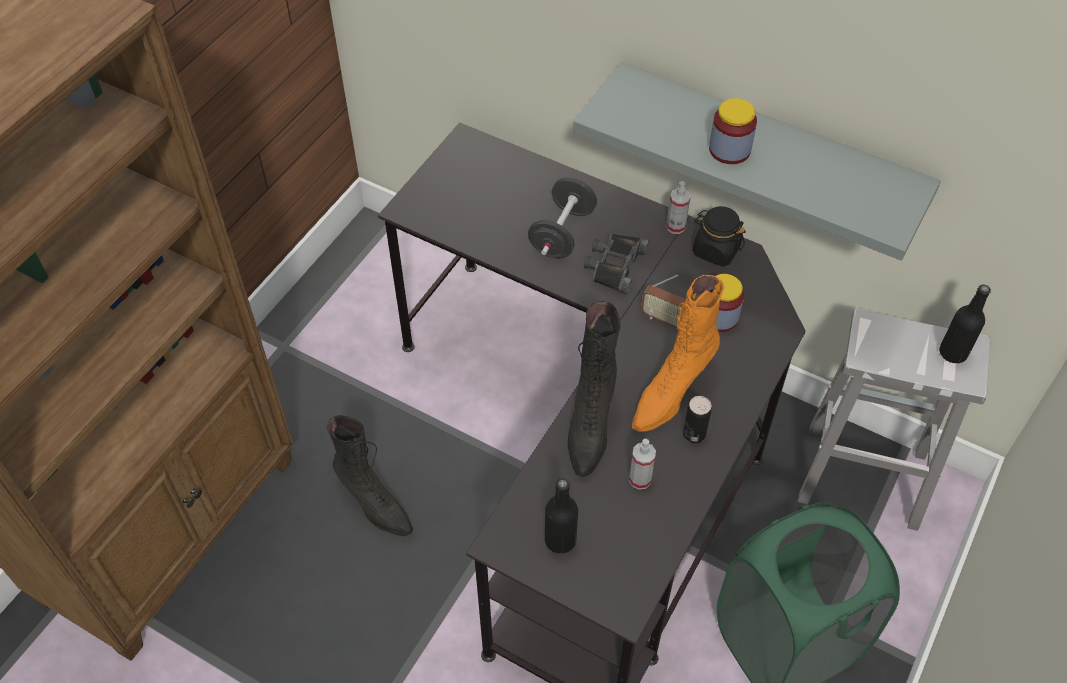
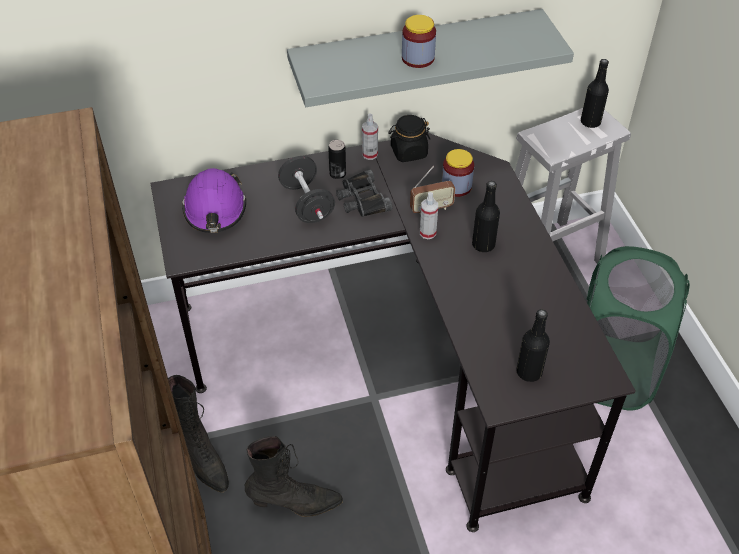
camera: 45 degrees left, 5 degrees down
black boot [568,301,621,477] -> black boot moved to [168,375,229,492]
spray bottle [629,439,656,490] -> spray bottle moved to [420,192,438,239]
orange boot [632,275,724,432] -> black bottle [472,181,500,252]
can [683,396,712,443] -> can moved to [328,140,346,179]
none -> purple hard hat [182,168,246,233]

